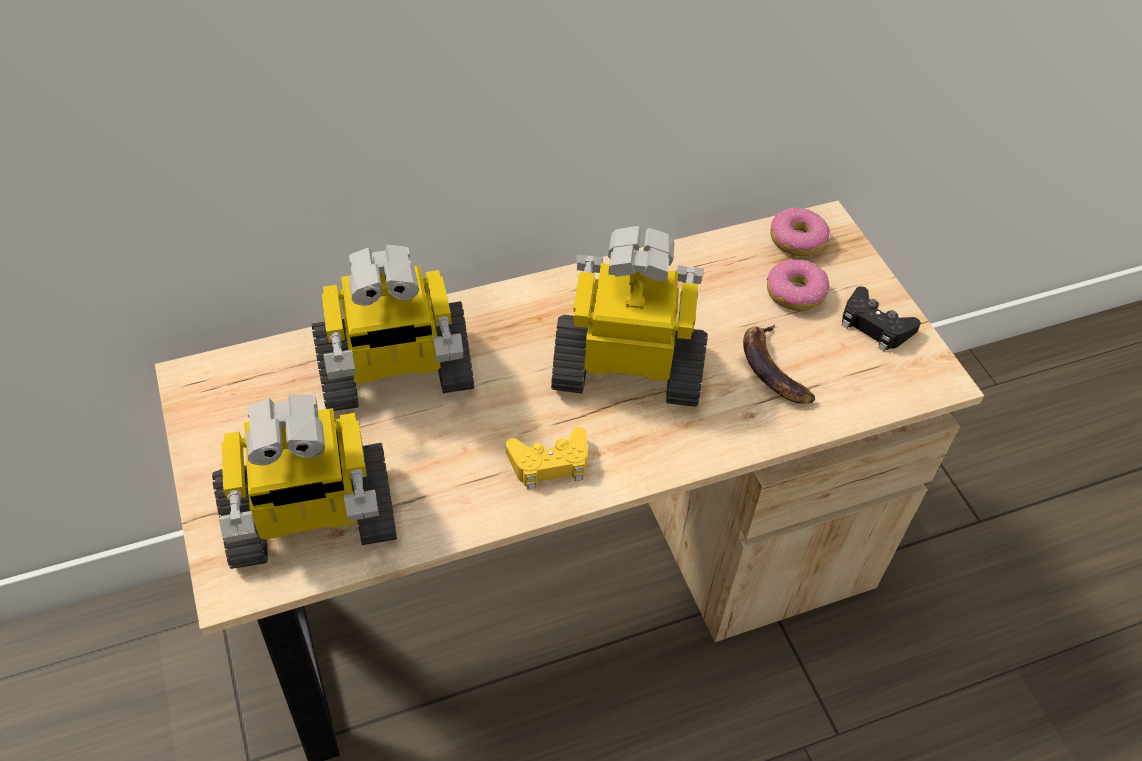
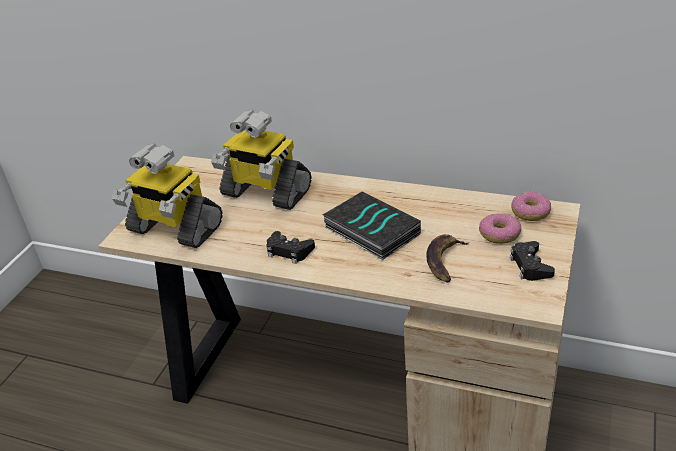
camera: 45 degrees right, 15 degrees down
yellow game controller [506,427,588,490] -> black game controller [266,231,315,264]
toy robot [551,226,708,407] -> book [322,191,421,260]

